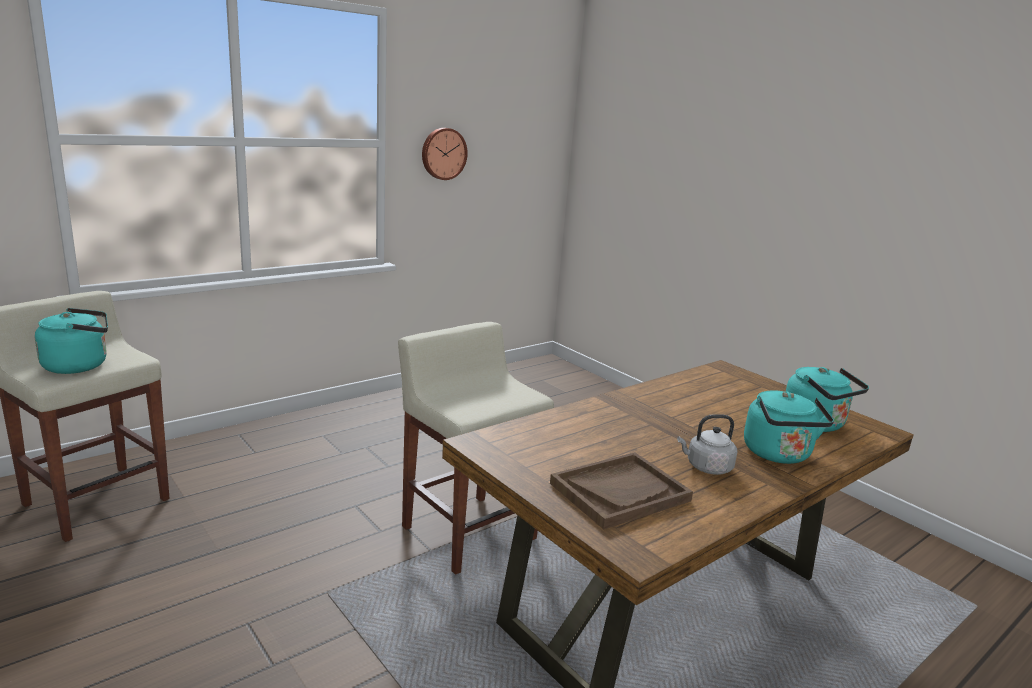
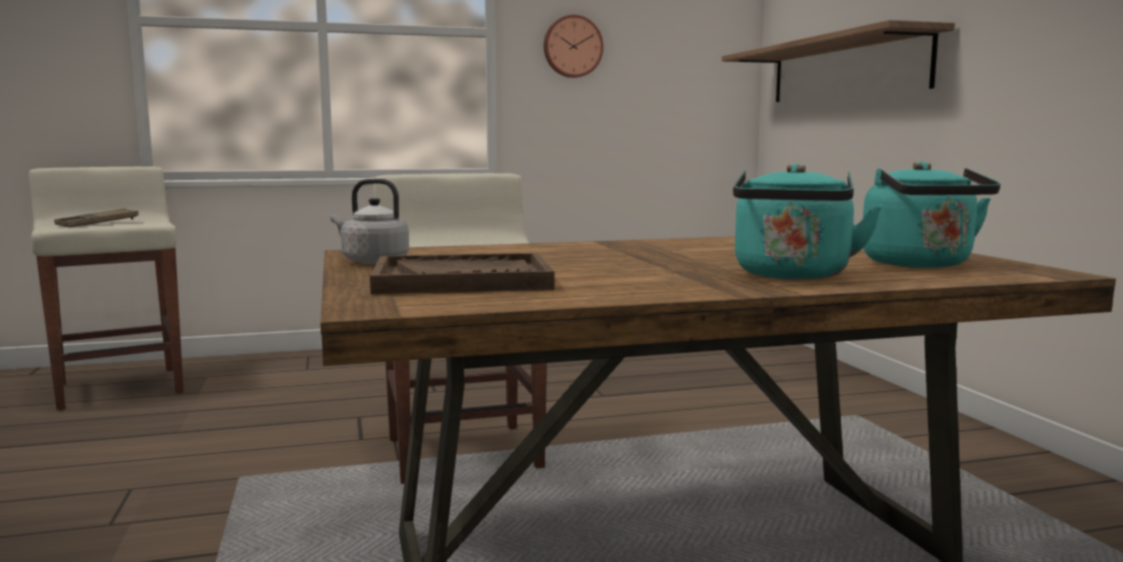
camera: 25 degrees right, 10 degrees down
turquoise kettle [35,308,108,374] -> brown tray [54,208,139,227]
grey kettle [677,414,737,475] -> grey kettle moved to [331,179,409,264]
none -> shelf [722,20,955,102]

